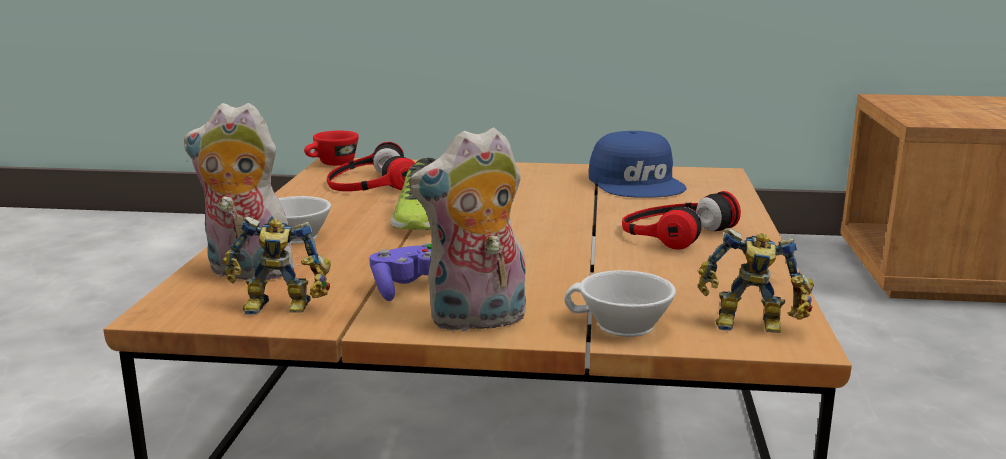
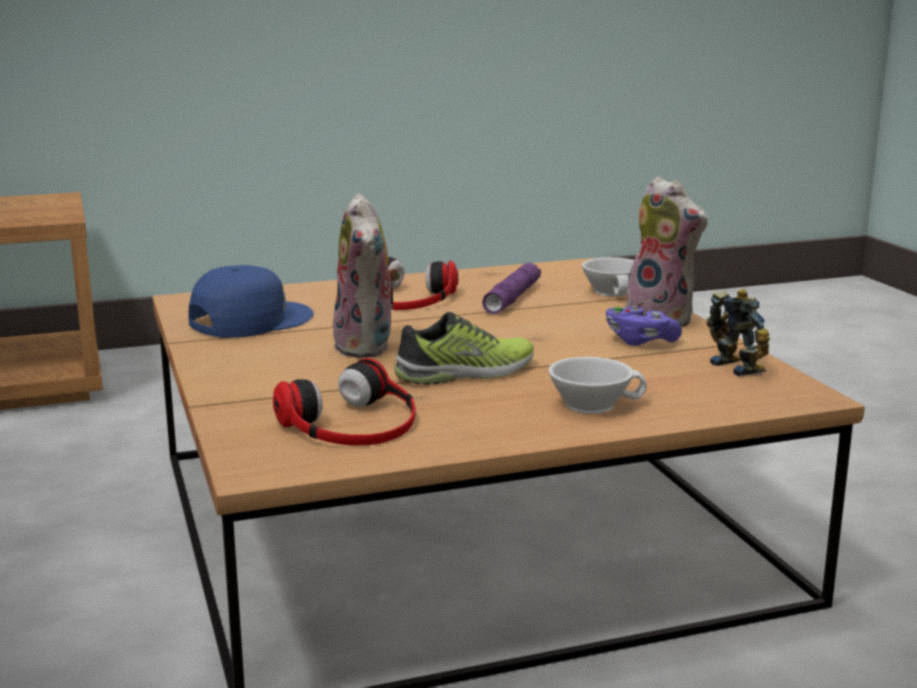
camera: 115 degrees left, 0 degrees up
plush toy [184,103,299,280] -> plush toy moved to [333,193,401,358]
red cup [304,131,359,166] -> none
toy robot [698,228,814,333] -> none
none -> purple flashlight [482,263,541,314]

